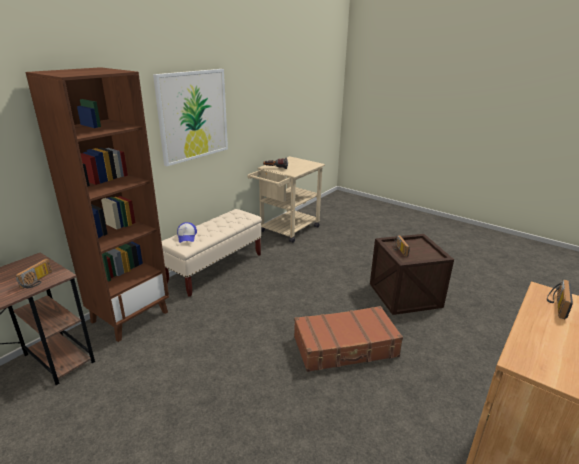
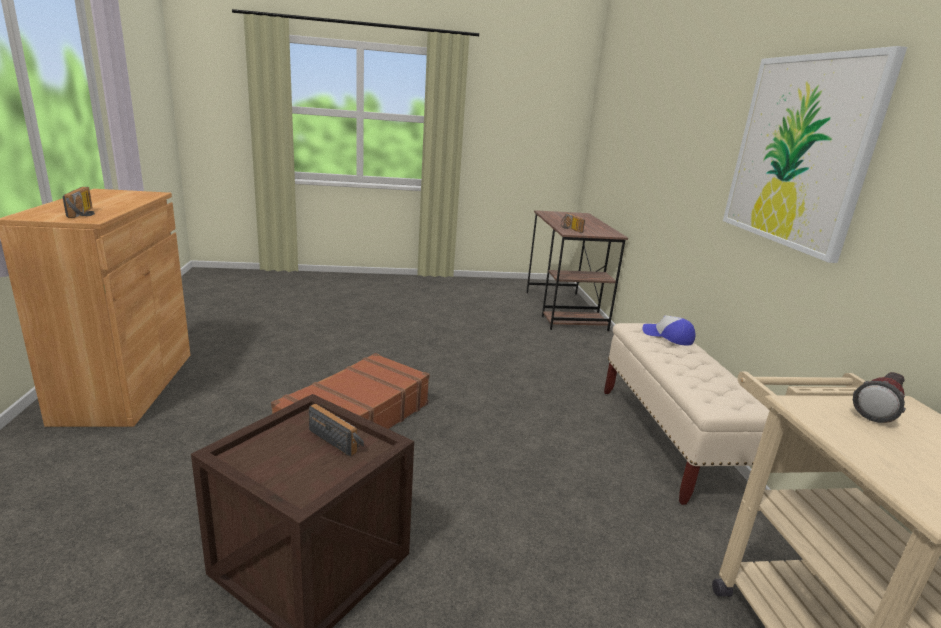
camera: 135 degrees right, 5 degrees down
brown bookcase [25,67,169,342] -> none

